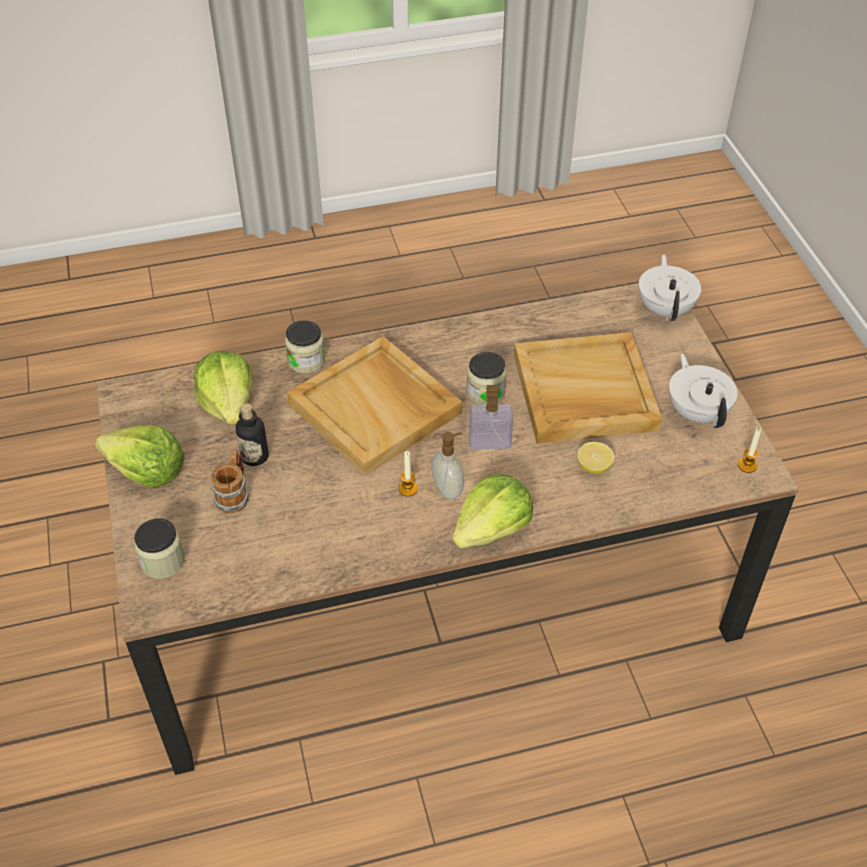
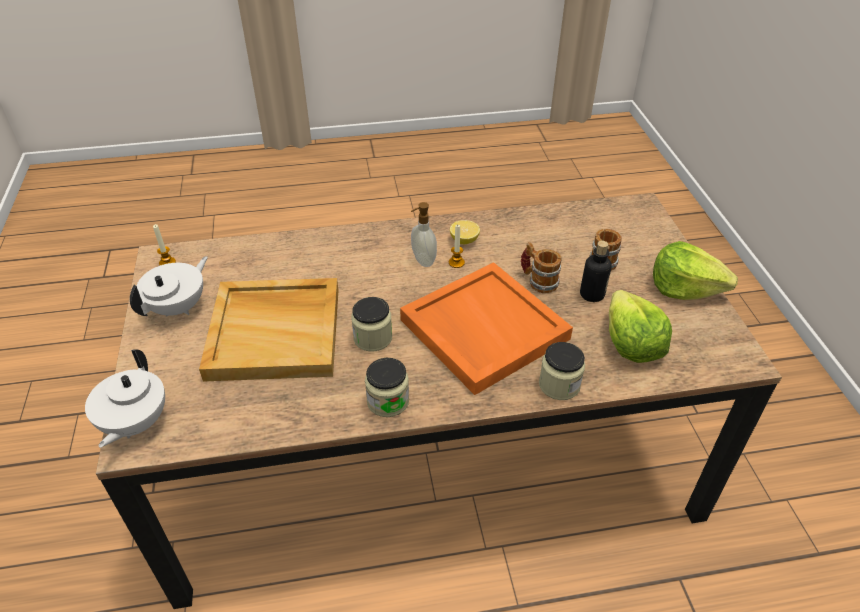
camera: 175 degrees left, 5 degrees down
jar [134,519,185,579] -> jar moved to [365,358,409,417]
beige tray [287,336,462,476] -> orange tray [400,262,573,395]
lettuce [452,474,533,548] -> none
soap dispenser [469,385,513,449] -> none
lemon [577,442,614,474] -> lemon moved to [450,220,480,244]
white teapot [669,353,737,428] -> white teapot turned 135 degrees counterclockwise [130,256,208,317]
none -> mug [521,242,562,293]

